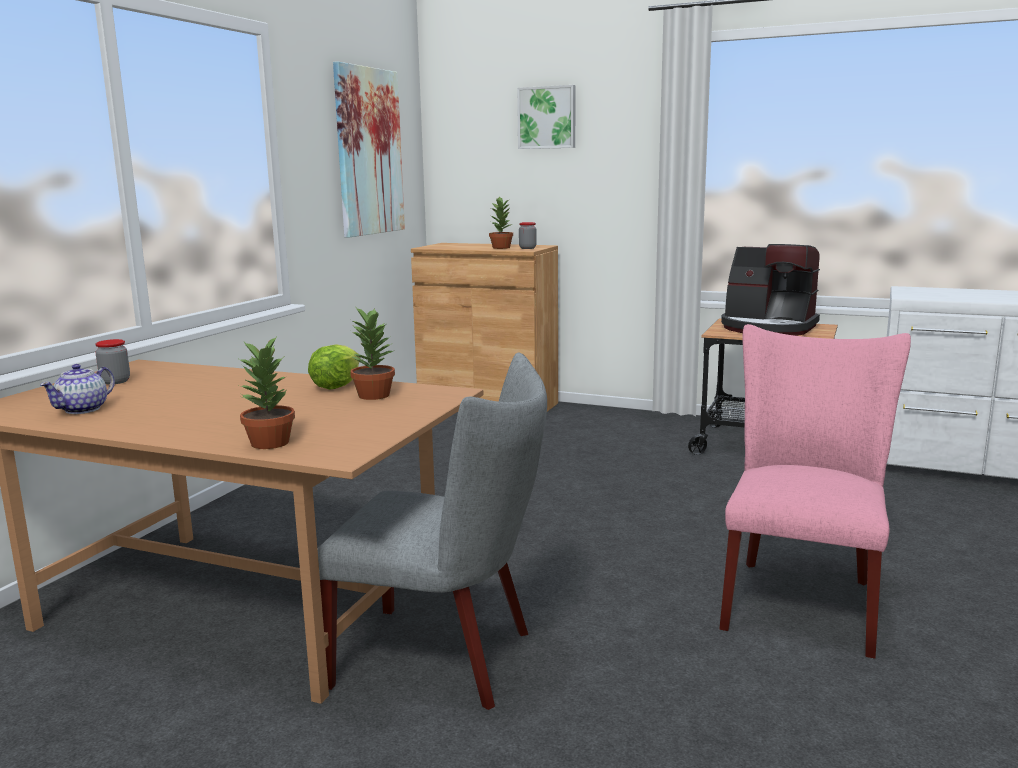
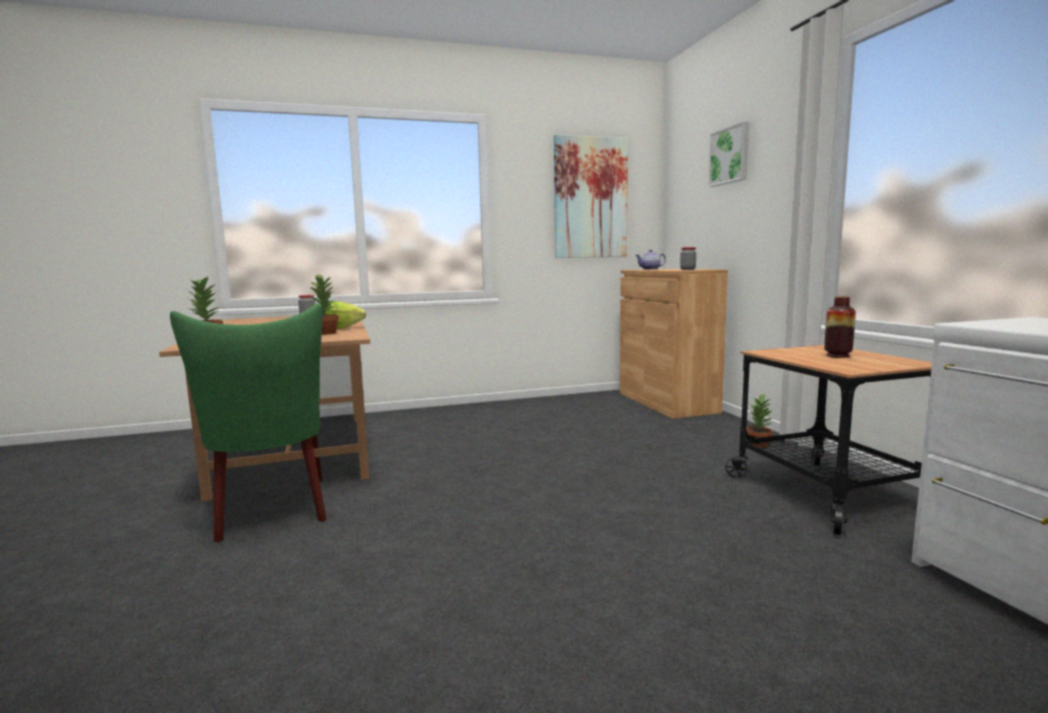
camera: 50 degrees right, 5 degrees down
teapot [40,364,115,414] -> teapot moved to [636,250,666,270]
grey chair [318,353,547,710] -> green chair [170,304,327,542]
potted plant [489,196,513,249] -> potted plant moved to [746,394,773,447]
pink chair [719,324,911,659] -> none
coffee machine [721,244,820,336] -> vase [824,296,856,358]

